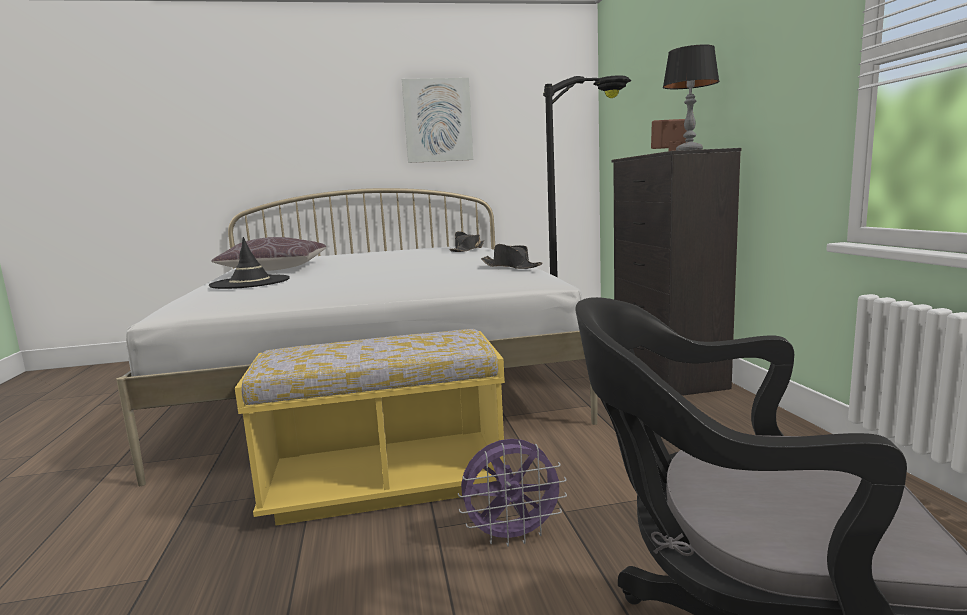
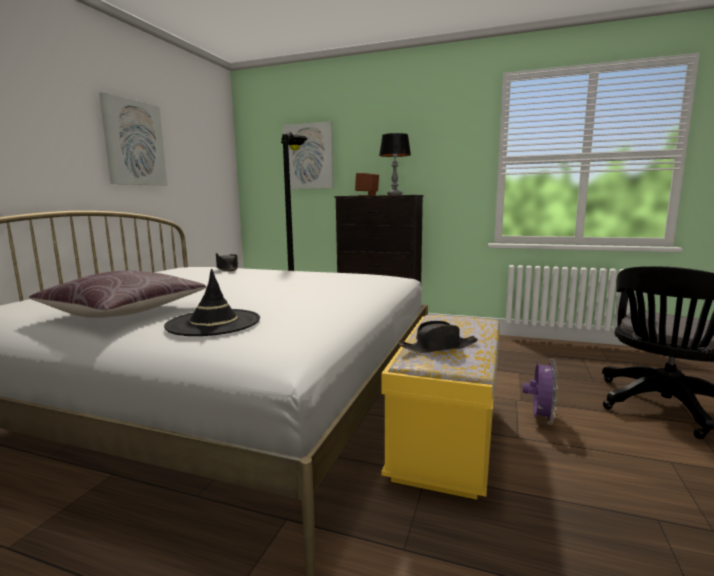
camera: 60 degrees left, 0 degrees up
black hat [481,244,543,269] -> black hat moved to [398,321,478,353]
none -> picture [283,121,334,189]

